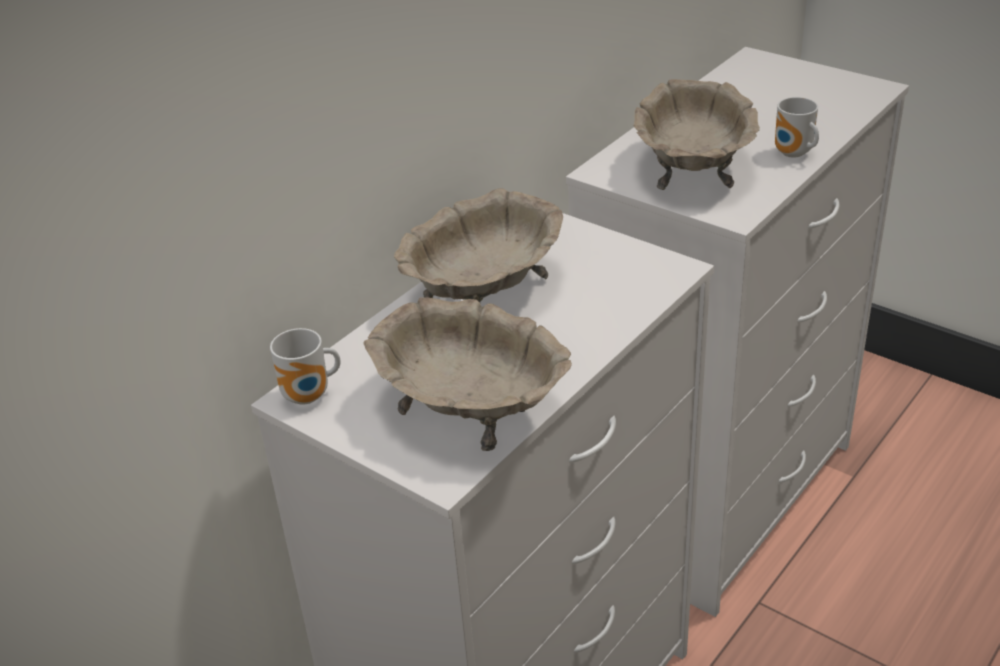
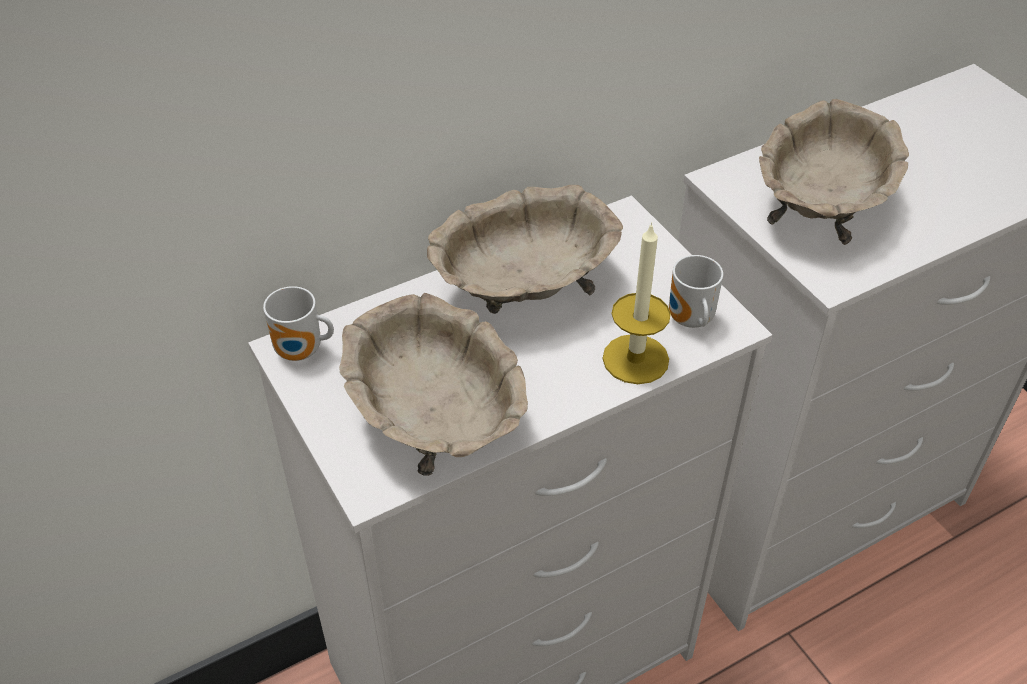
camera: 20 degrees right, 10 degrees up
mug [775,97,819,158] -> mug moved to [669,255,723,328]
none -> candle [603,222,671,384]

